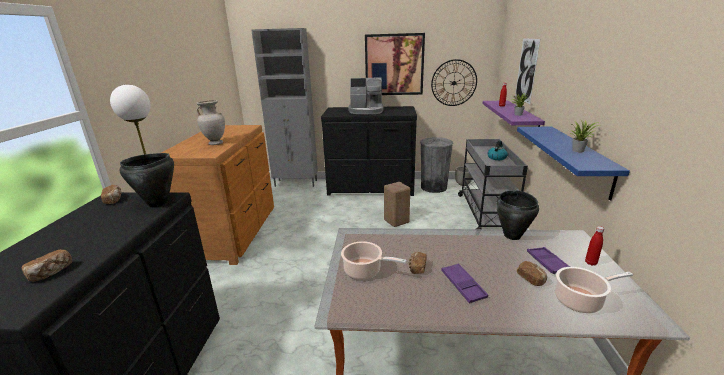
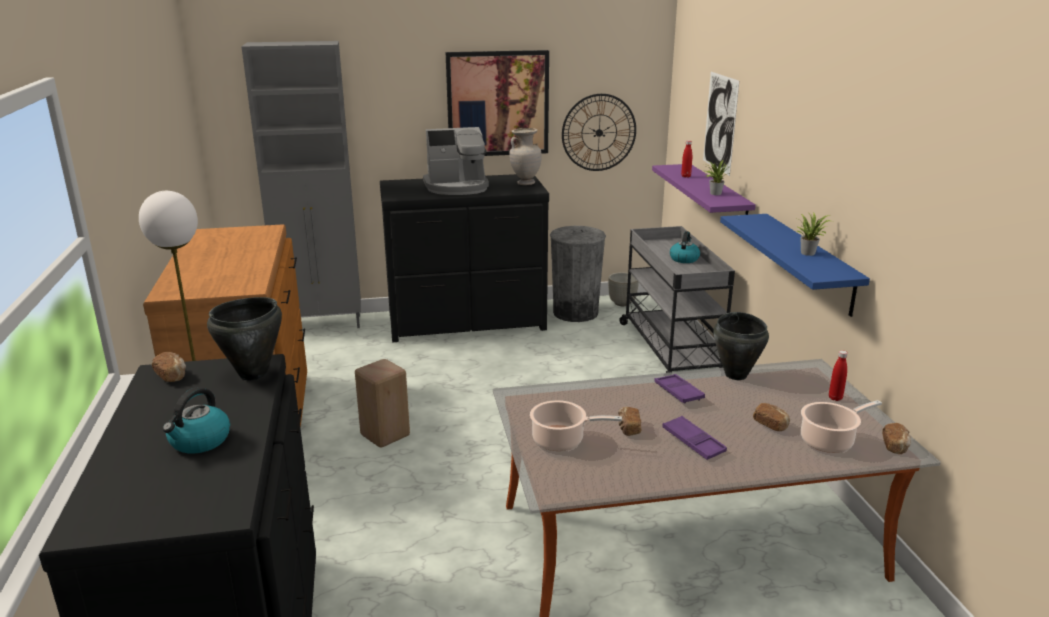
camera: 15 degrees left, 0 degrees up
bread [22,250,72,281] -> bread moved to [882,423,911,454]
beige vase [196,100,225,145] -> beige vase moved to [509,128,542,185]
beige stool [384,182,410,227] -> beige stool moved to [355,359,410,447]
purple tray [527,247,570,274] -> purple tray moved to [654,374,705,404]
none -> kettle [162,387,230,454]

